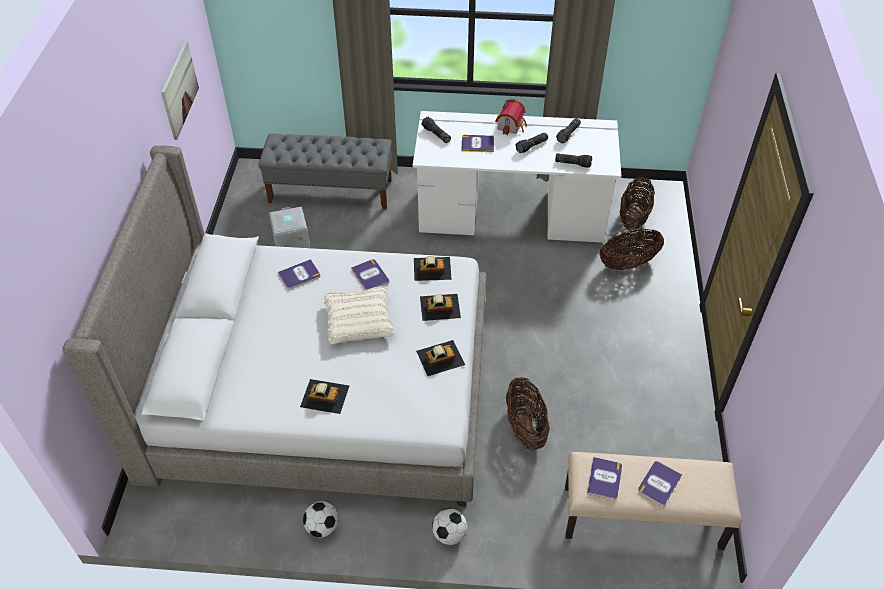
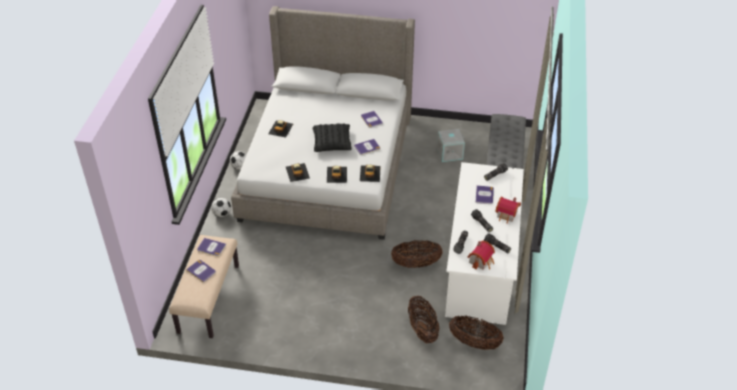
camera: 95 degrees right, 5 degrees down
picture [161,41,199,140] -> none
beige pillow [324,286,395,344] -> black pillow [313,123,352,152]
basket [506,377,550,450] -> basket moved to [391,240,443,268]
none -> toy house [468,241,495,270]

